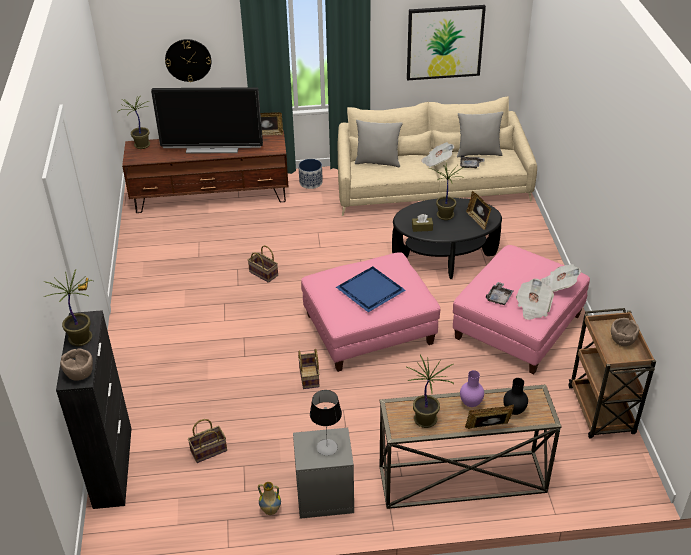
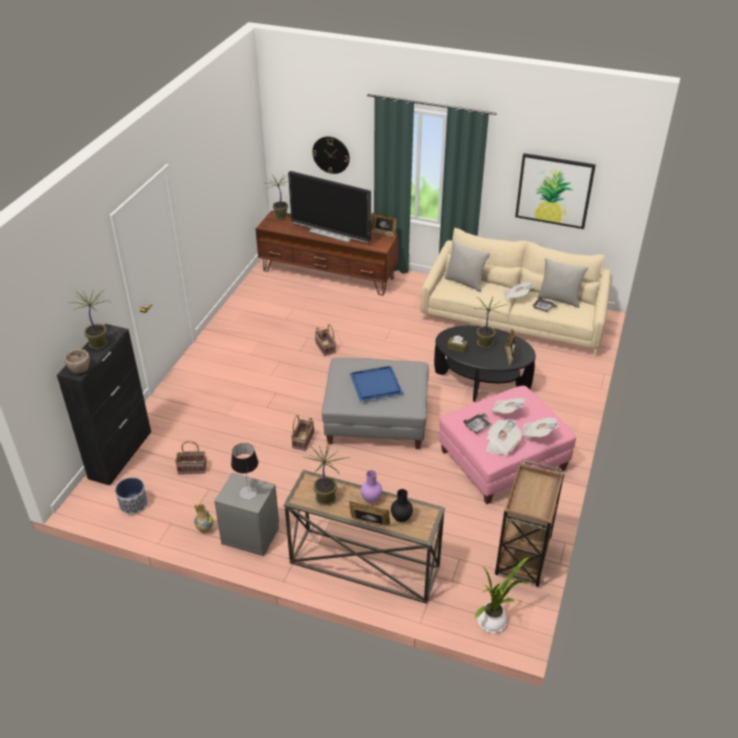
camera: 25 degrees right, 0 degrees up
planter [299,159,323,189] -> planter moved to [115,478,148,515]
pink ottoman [301,252,440,372] -> grey ottoman [322,358,429,449]
brown bowl [611,318,639,346] -> none
none -> potted plant [474,557,533,633]
none -> newspaper [491,398,526,414]

